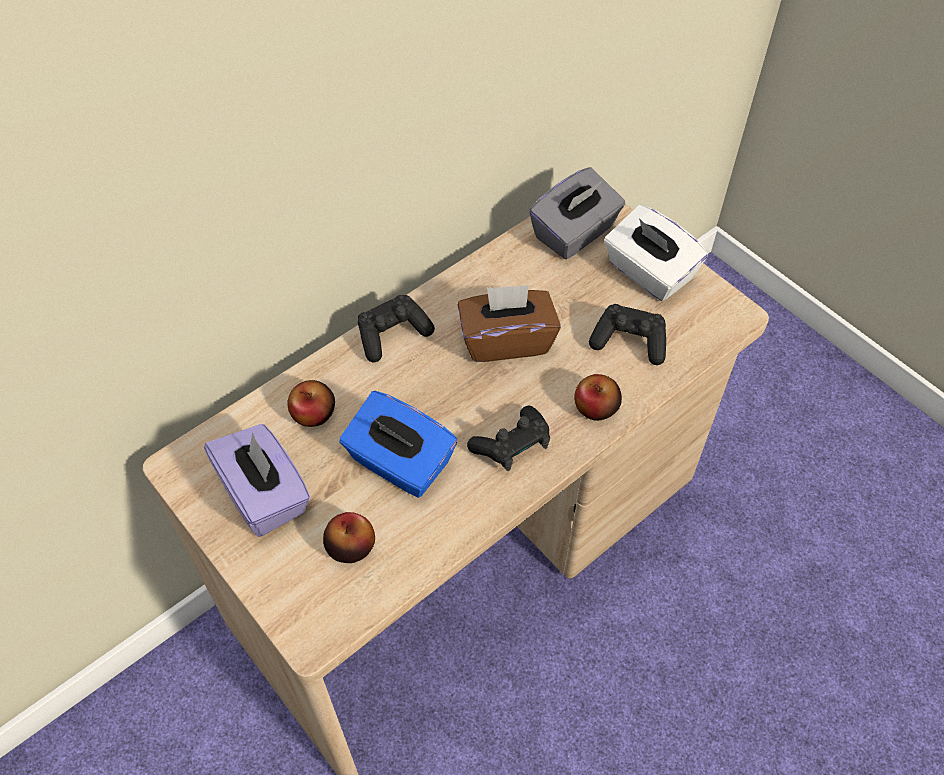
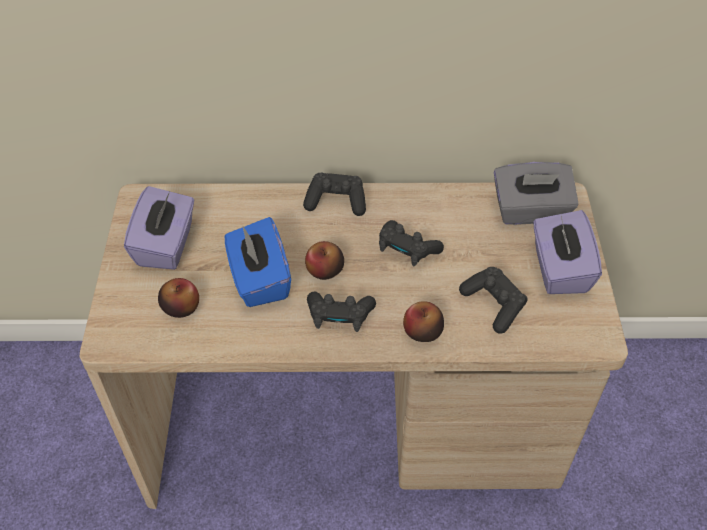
camera: 40 degrees right, 5 degrees down
apple [287,380,335,427] -> apple moved to [305,241,344,280]
brown tissue box [458,285,561,362] -> black game controller [379,220,444,266]
white tissue box [604,205,708,301] -> purple tissue box [533,210,602,294]

